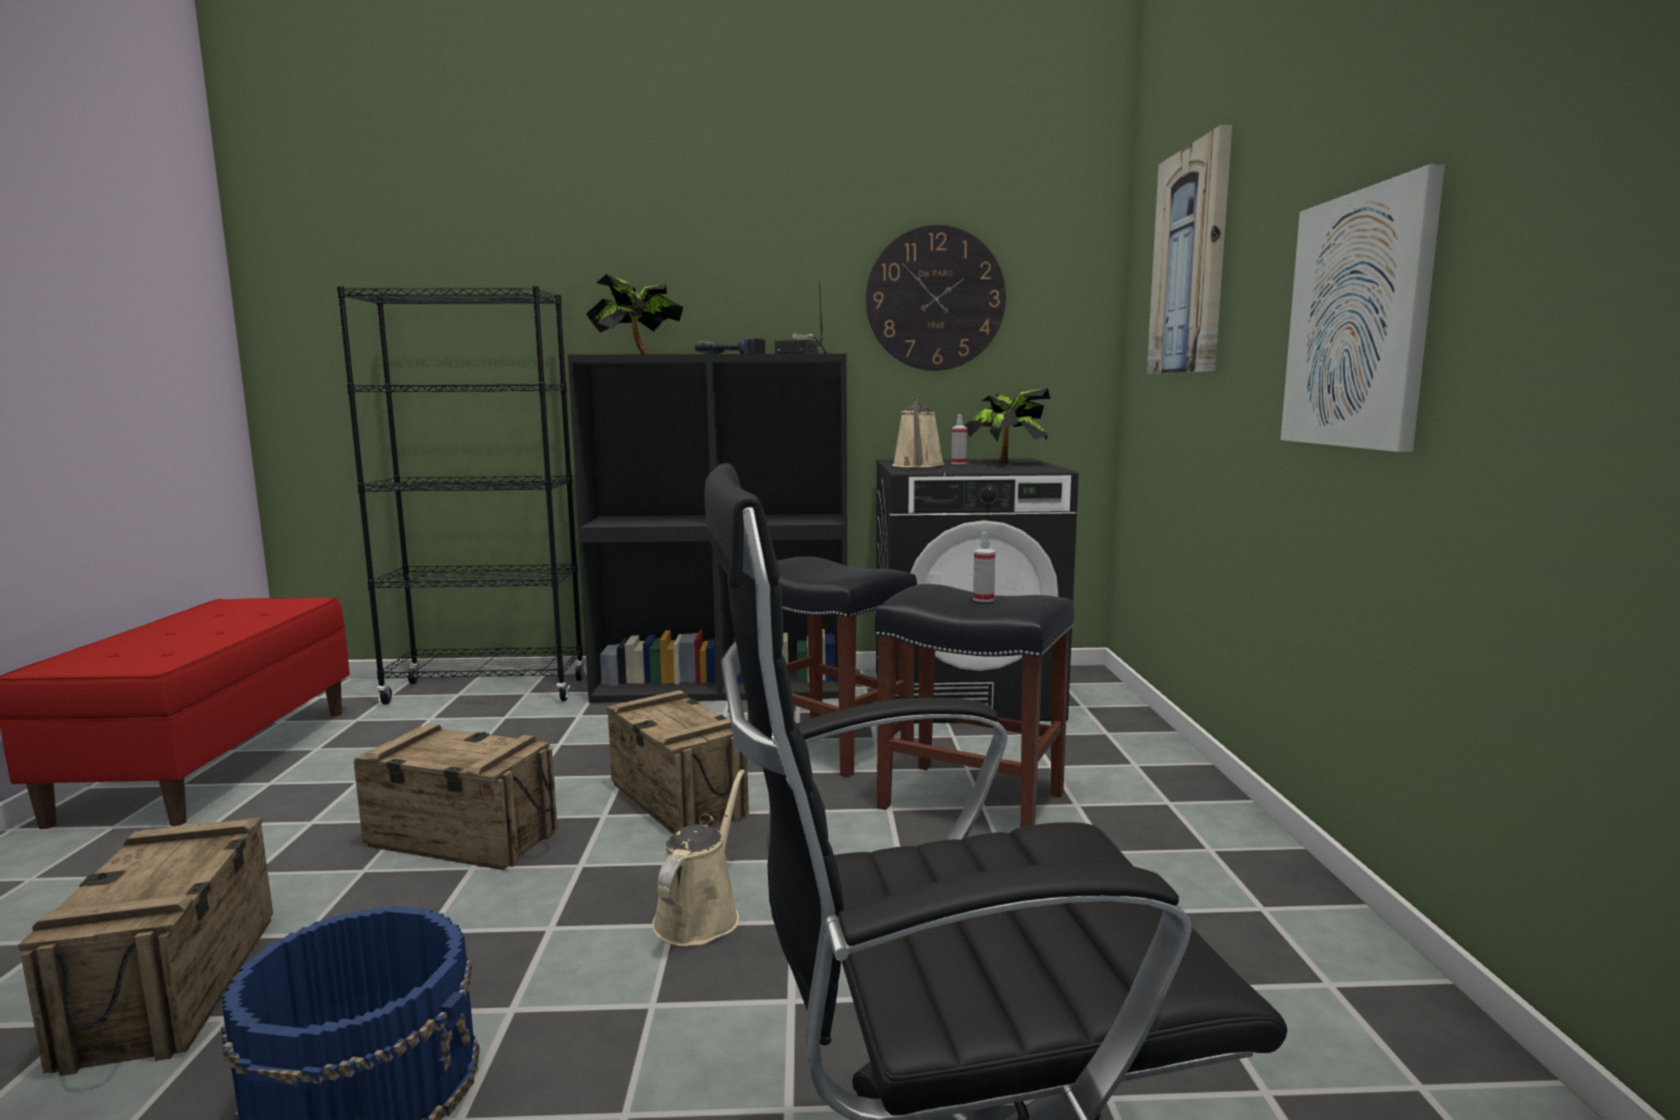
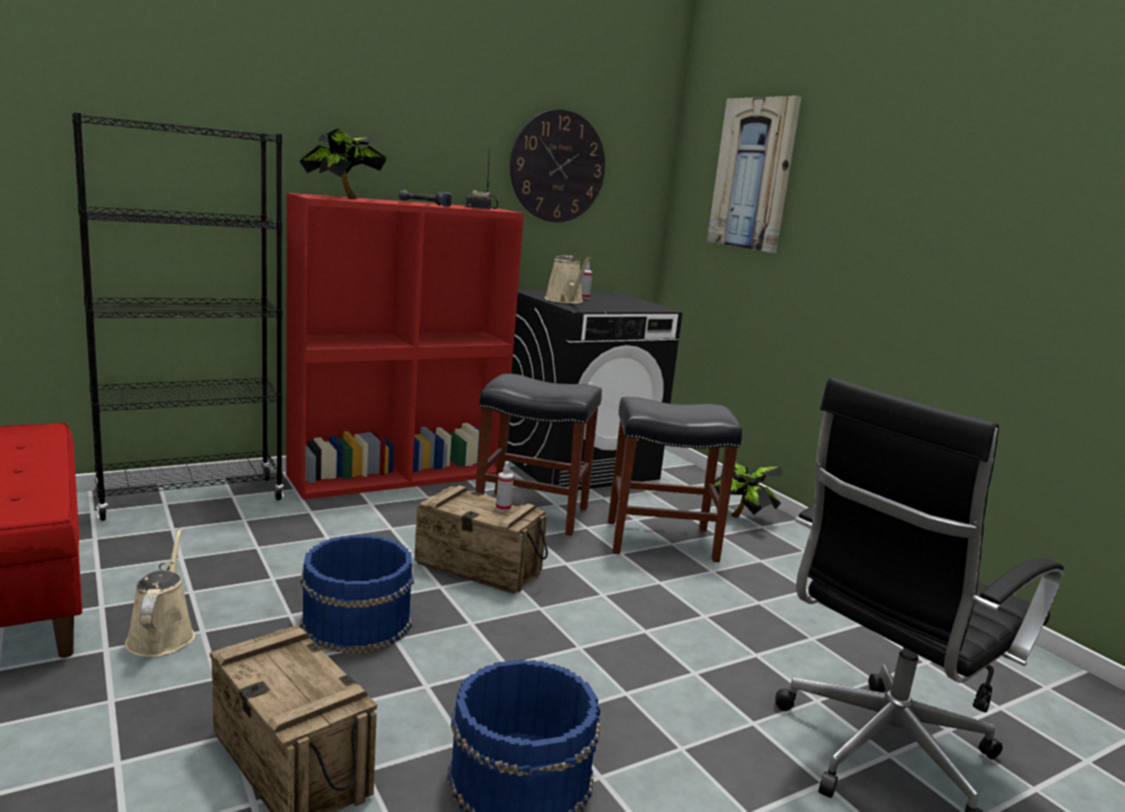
camera: 30 degrees left, 5 degrees up
crate [354,724,557,870] -> blue bucket [300,535,414,653]
black bookcase [568,354,847,703] -> red bookcase [286,193,524,500]
beige watering can [652,770,745,947] -> beige watering can moved to [125,528,195,657]
potted plant [964,388,1050,463] -> potted plant moved to [714,462,782,517]
spray bottle [973,532,995,602] -> spray bottle moved to [496,462,514,511]
picture [1281,164,1445,452] -> none

